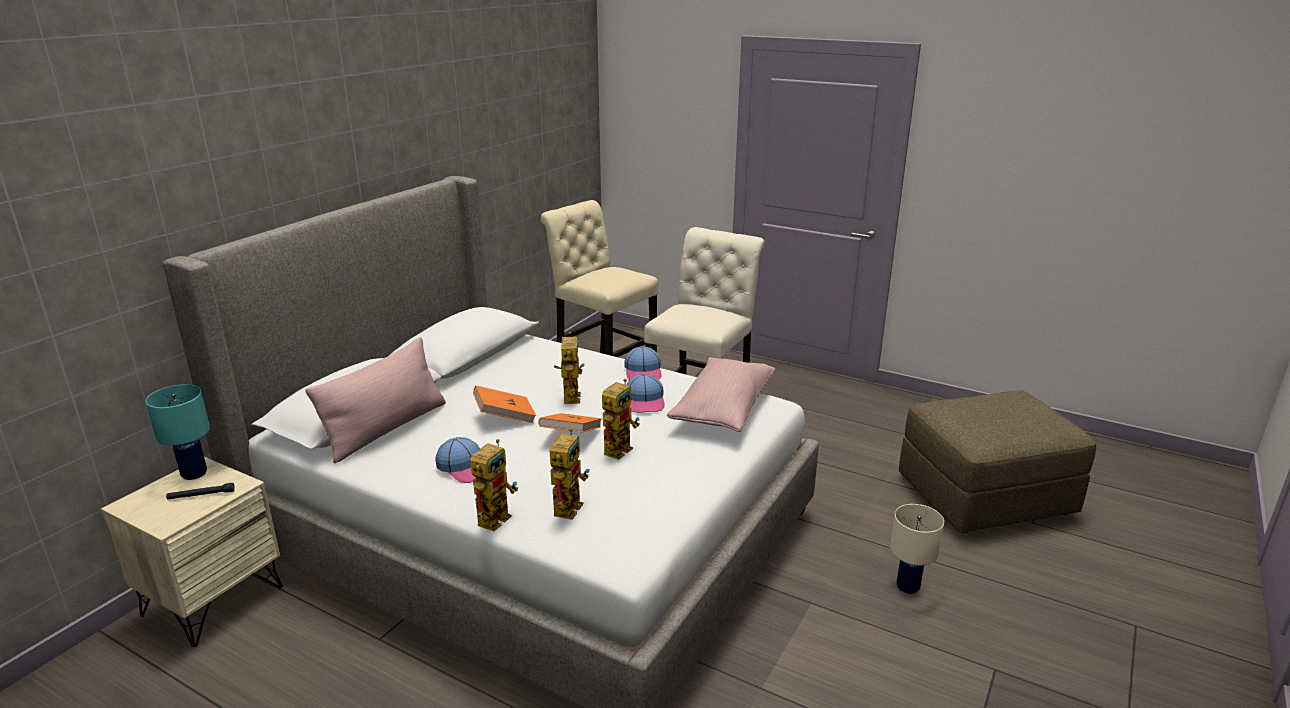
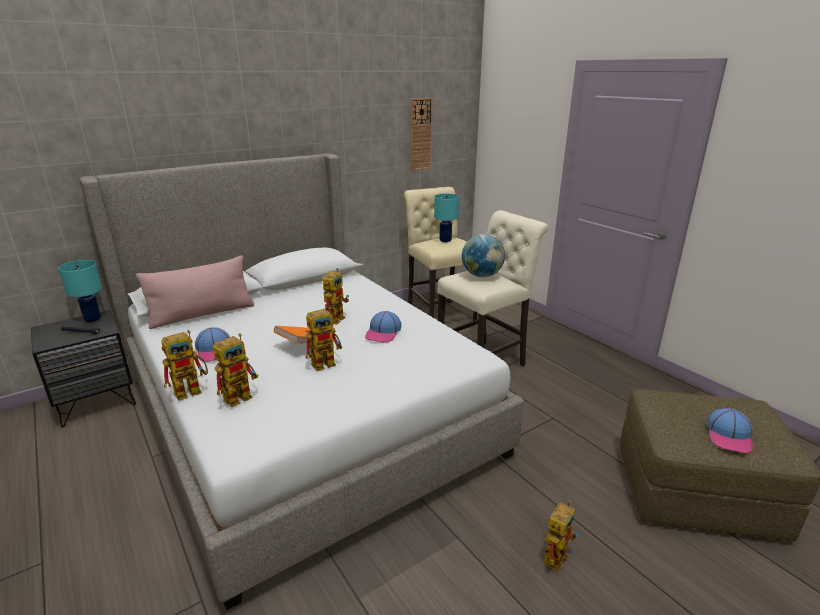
camera: 25 degrees right, 0 degrees up
beige nightstand [101,457,283,647] -> black nightstand [31,310,136,428]
orange book [473,386,536,423] -> none
cap [624,346,661,380] -> cap moved to [707,408,753,453]
pink pillow [667,357,775,432] -> none
beige table lamp [890,504,944,594] -> toy robot [544,500,579,573]
none -> wall clock [410,98,433,171]
none -> turquoise table lamp [434,194,459,242]
none -> globe [462,234,505,277]

